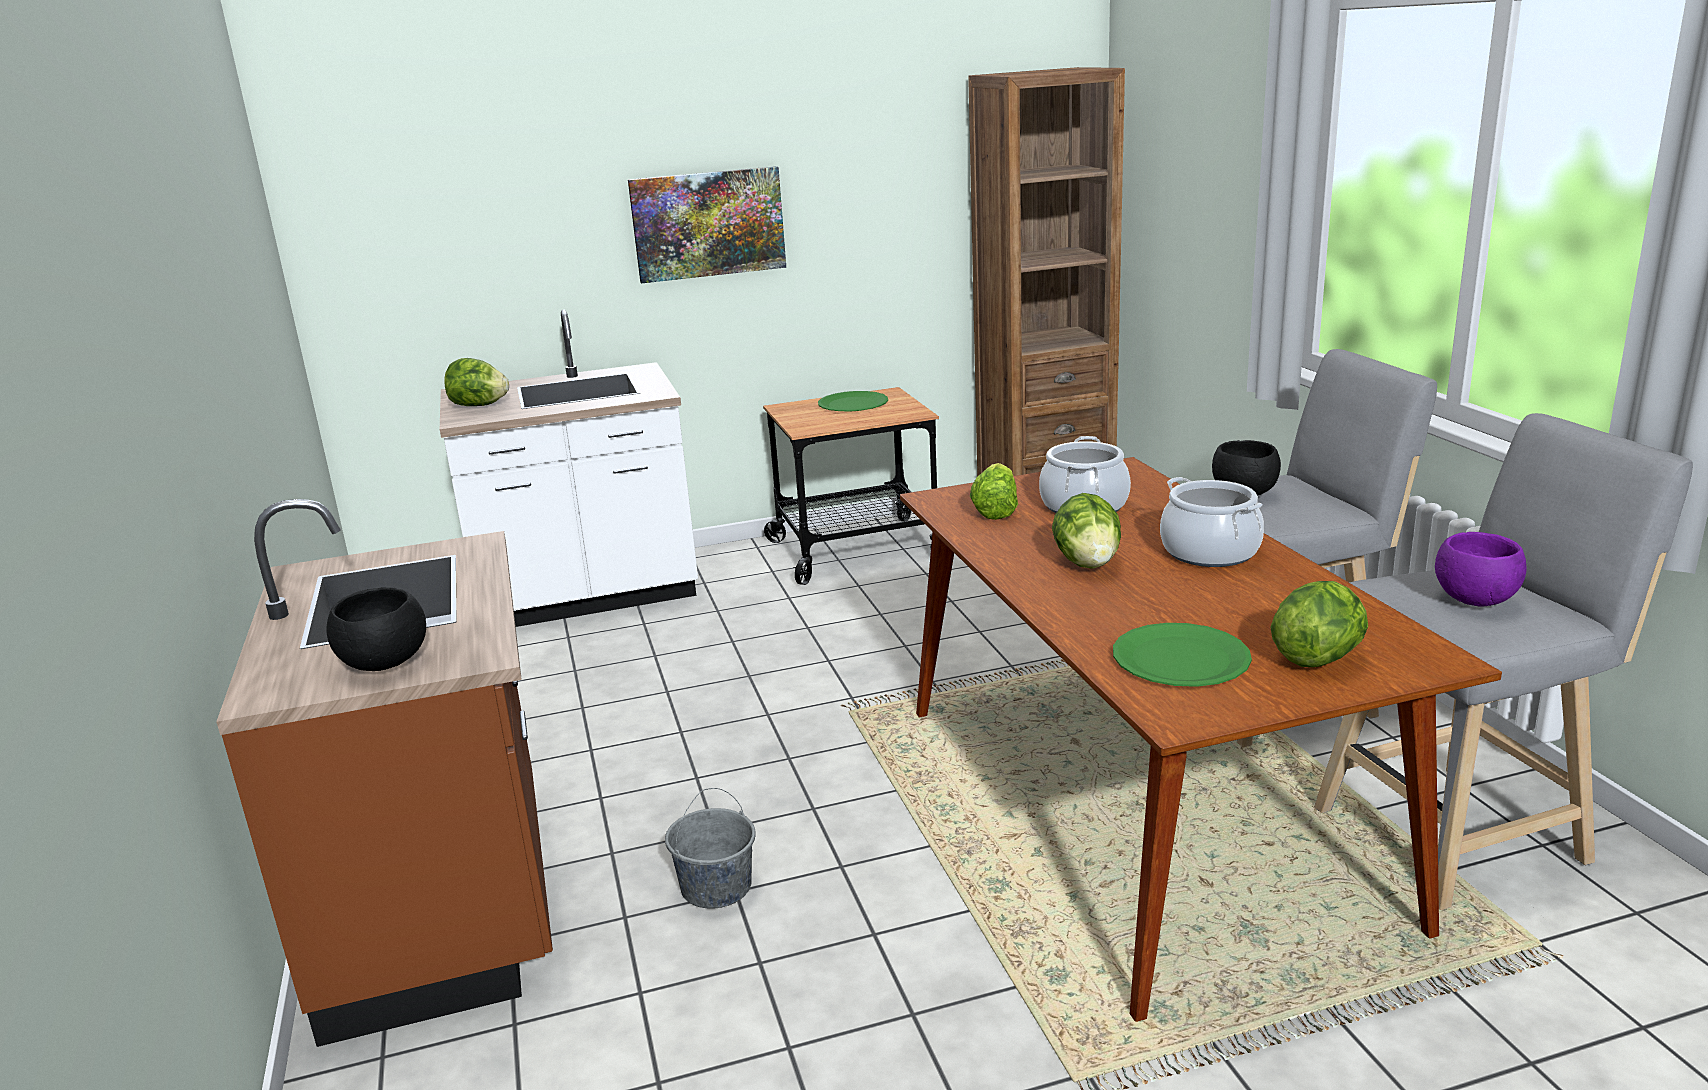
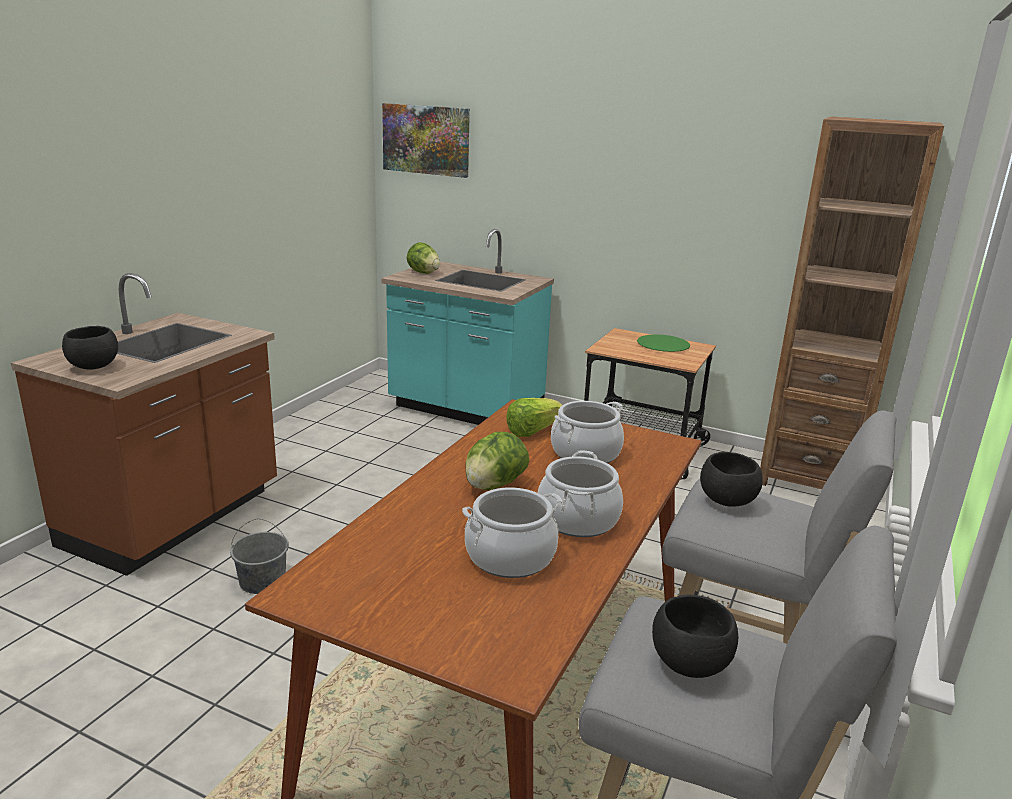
camera: 40 degrees right, 0 degrees up
white counter [440,310,698,627] -> turquoise counter [381,229,554,425]
picture [628,166,786,283] -> picture moved to [382,103,470,178]
green plate [1113,623,1252,687] -> none
lettuce [1271,581,1368,667] -> none
purple bowl [1435,532,1527,607] -> black bowl [652,595,738,678]
none -> cooking pot [462,488,562,578]

